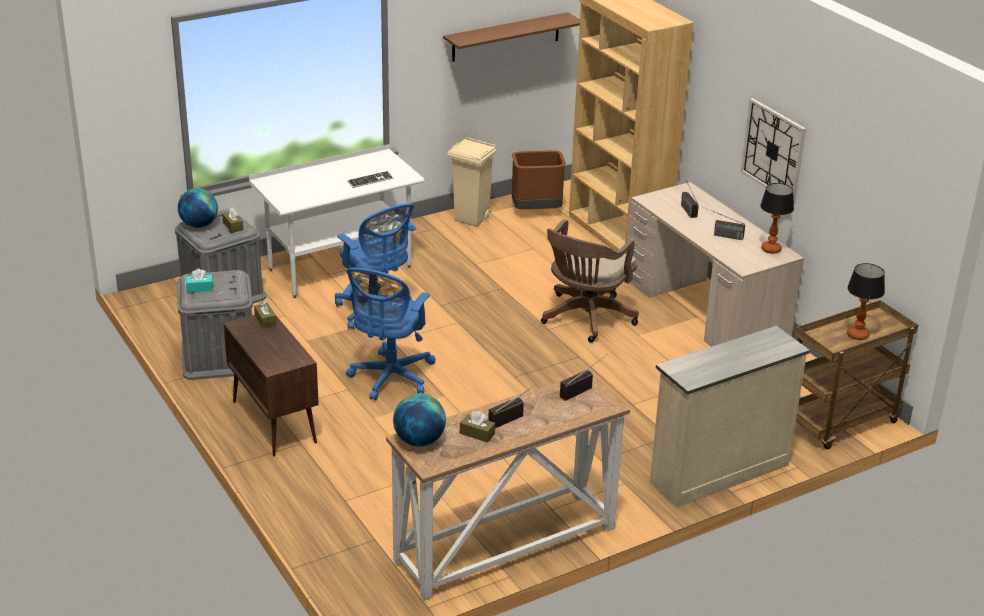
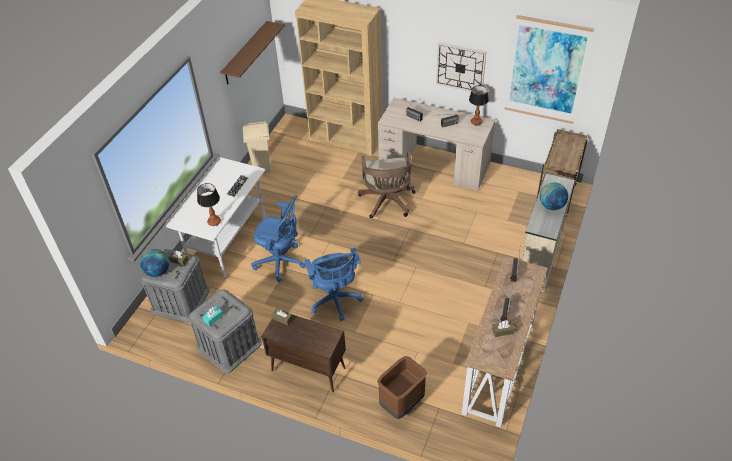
camera: 35 degrees left, 15 degrees up
globe [393,394,446,446] -> globe moved to [540,182,568,210]
brown trash can [512,150,566,209] -> brown trash can moved to [377,356,427,419]
table lamp [847,263,885,340] -> table lamp moved to [197,183,221,226]
none -> picture [505,15,594,124]

